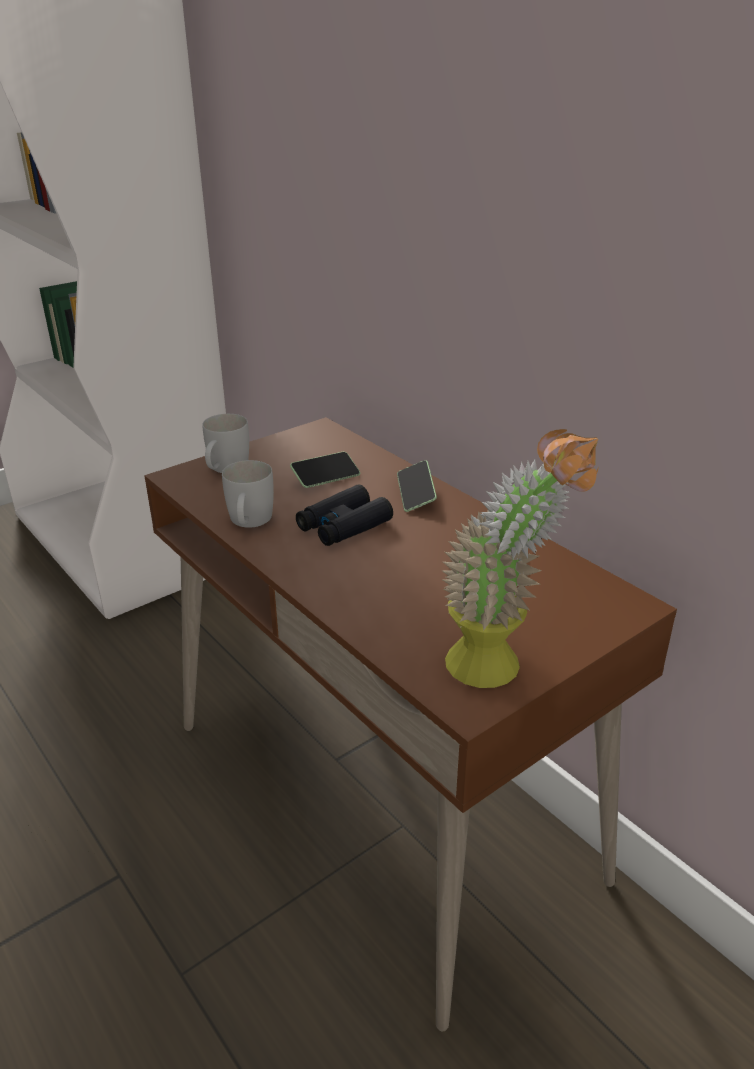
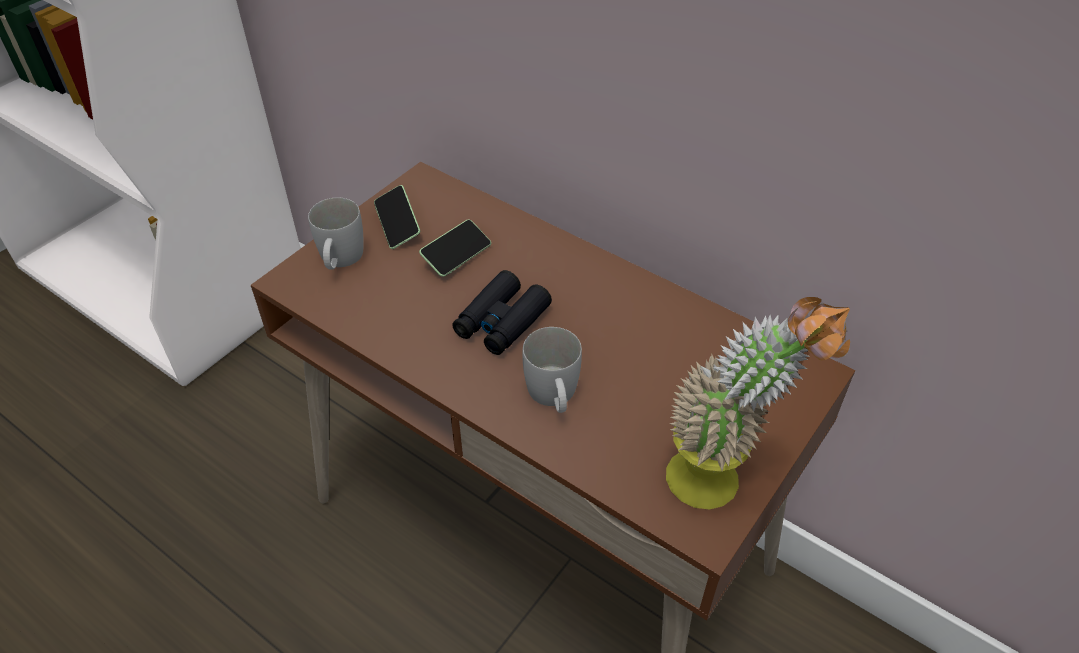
camera: 15 degrees left, 15 degrees up
white mug [222,460,274,528] -> white mug moved to [522,327,582,413]
phone [397,460,437,512] -> phone moved to [374,185,420,249]

